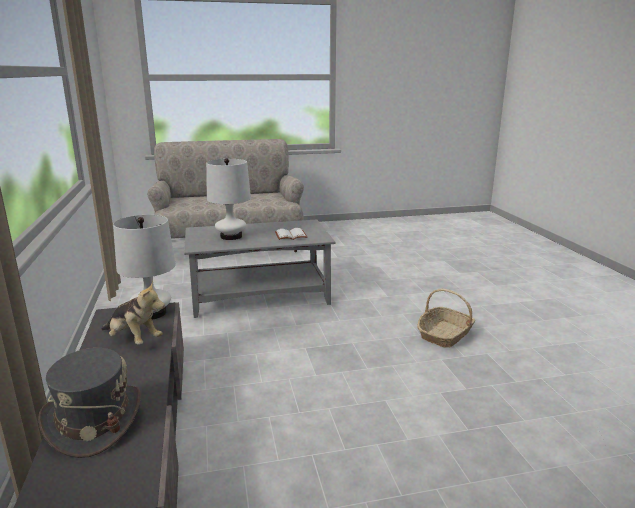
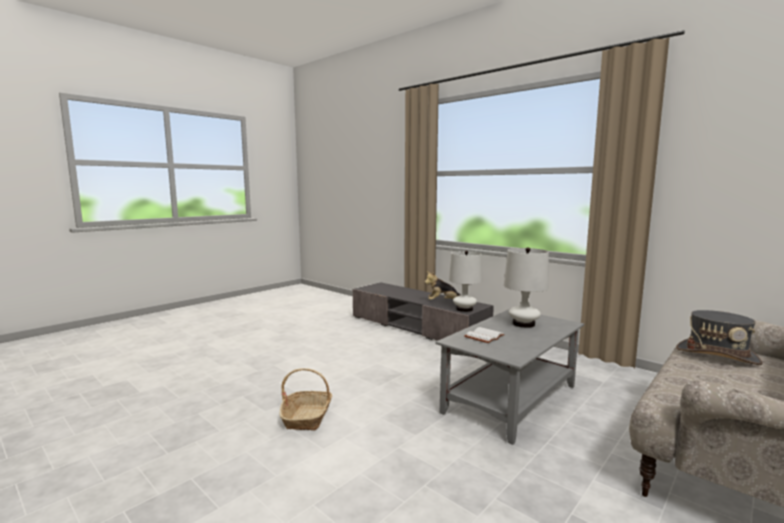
camera: 145 degrees right, 10 degrees down
grey hat [38,348,141,458] -> grey hat moved to [676,310,763,365]

